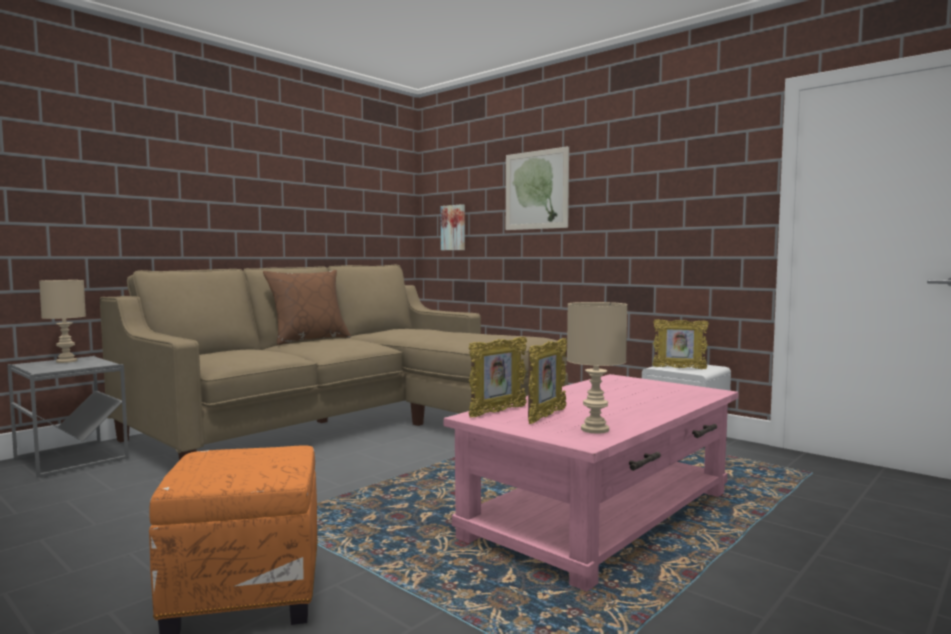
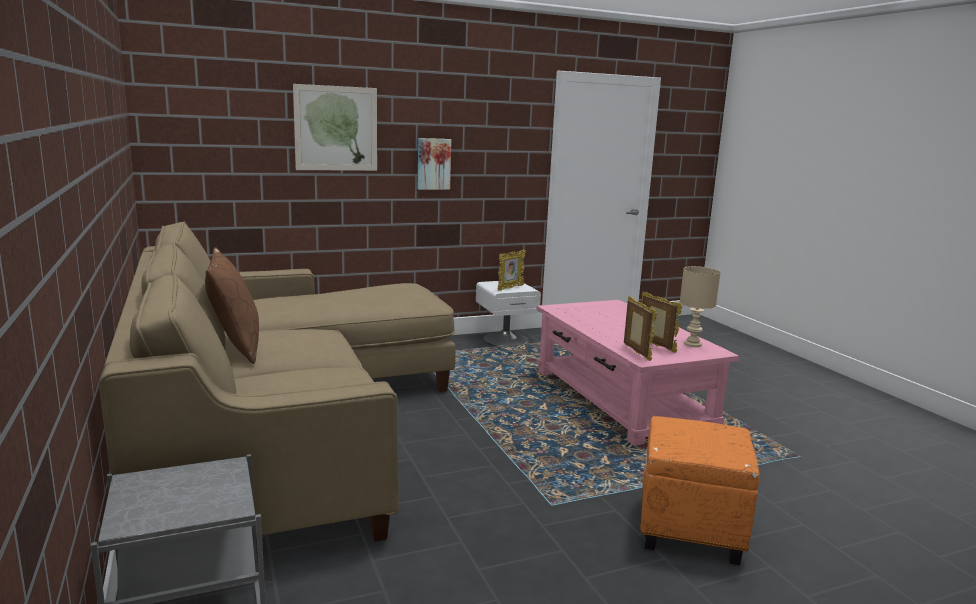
camera: 65 degrees left, 10 degrees up
beige table lamp [39,280,86,363] -> none
picture [441,204,465,250] -> picture moved to [418,138,451,190]

